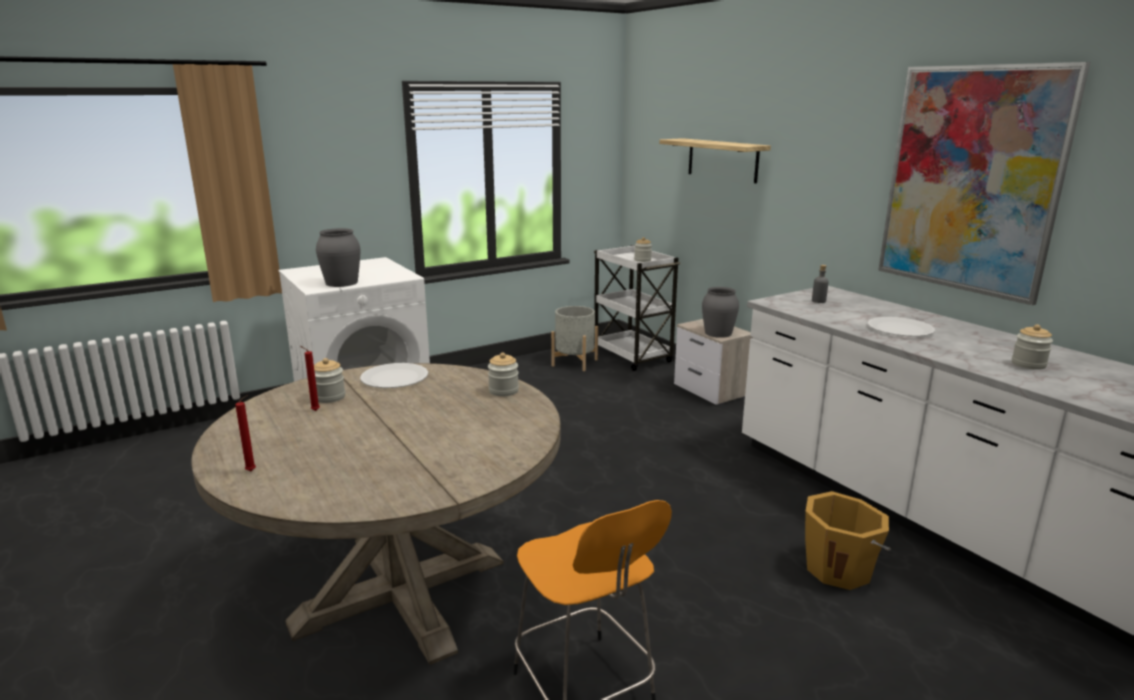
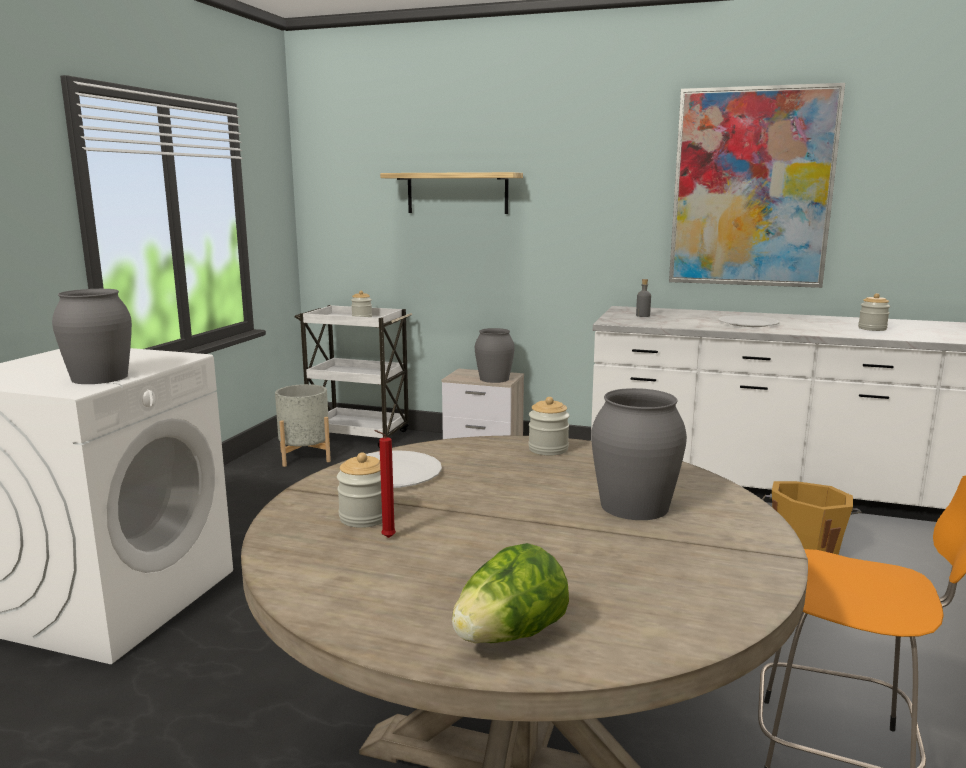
camera: 40 degrees left, 5 degrees down
red candle [235,395,256,471] -> lettuce [452,543,569,643]
none -> grey vase [591,388,687,520]

